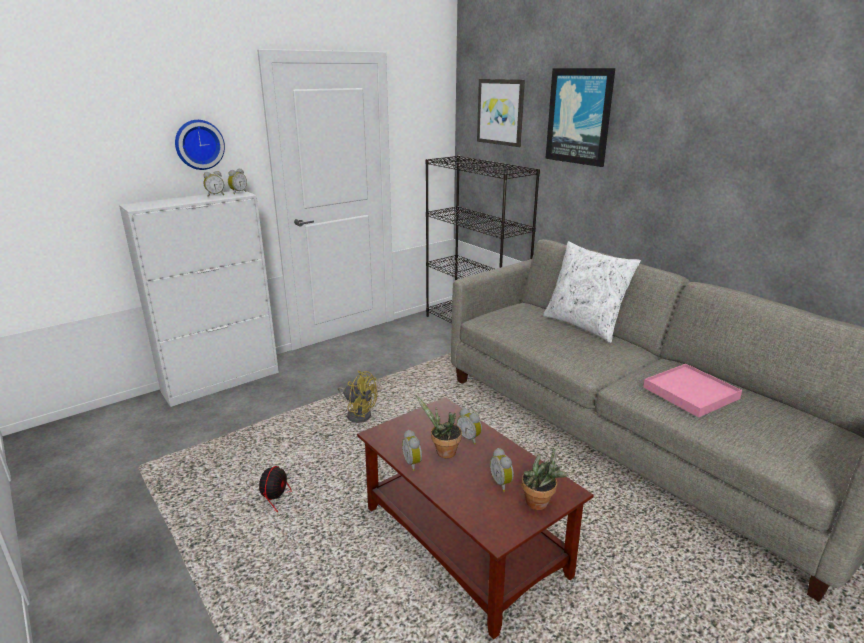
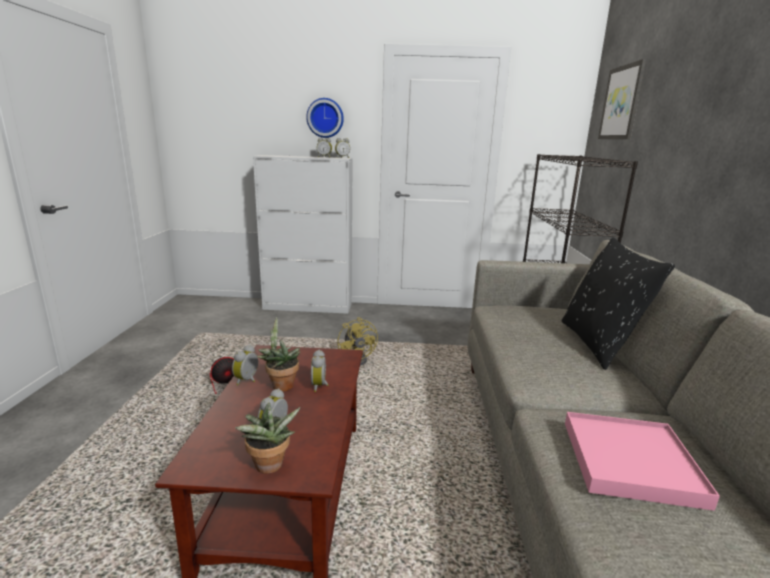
camera: 40 degrees right, 5 degrees down
white pillow [543,241,641,343] -> black pillow [561,237,675,370]
picture [545,68,615,167] -> none

